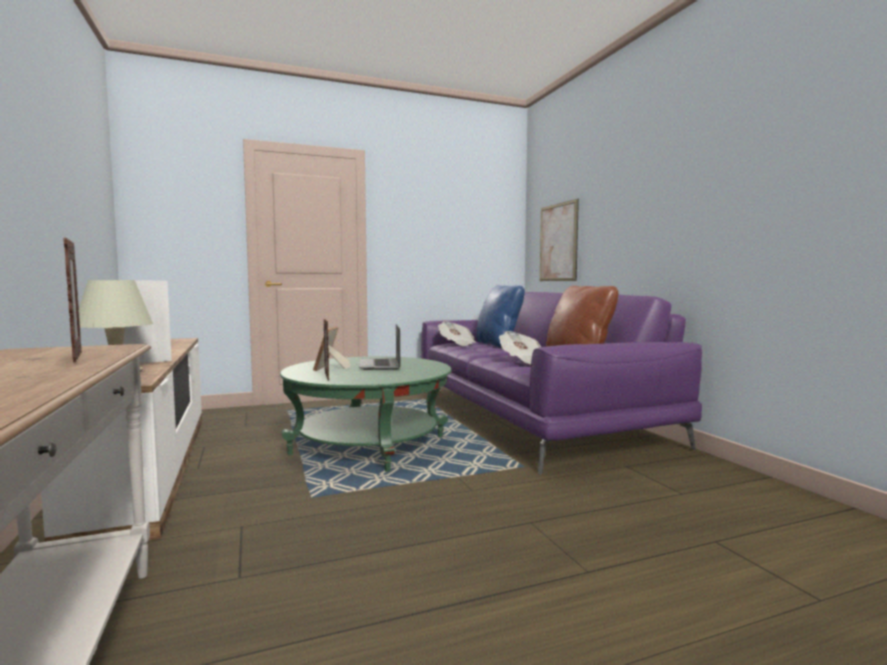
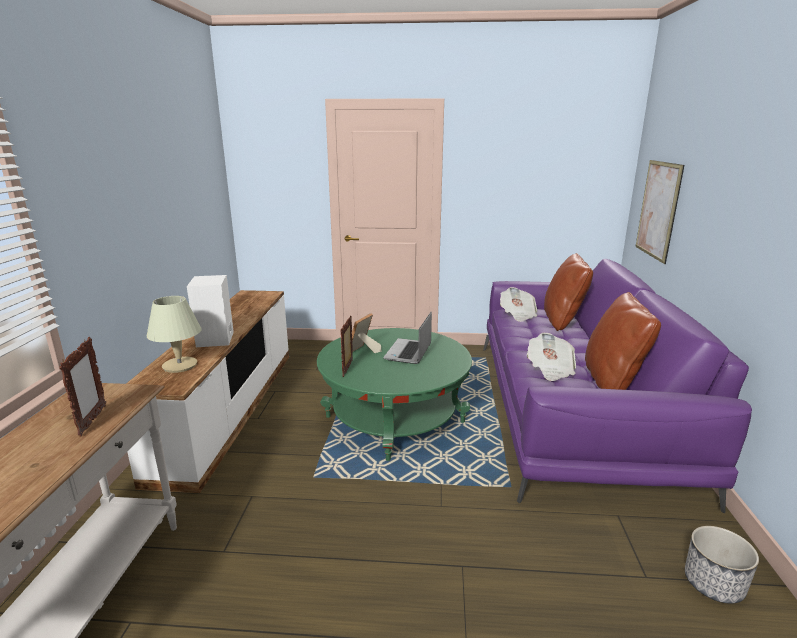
camera: 25 degrees right, 15 degrees up
blue pillow [476,285,525,348] -> brown pillow [544,253,593,331]
none -> planter [685,526,759,604]

